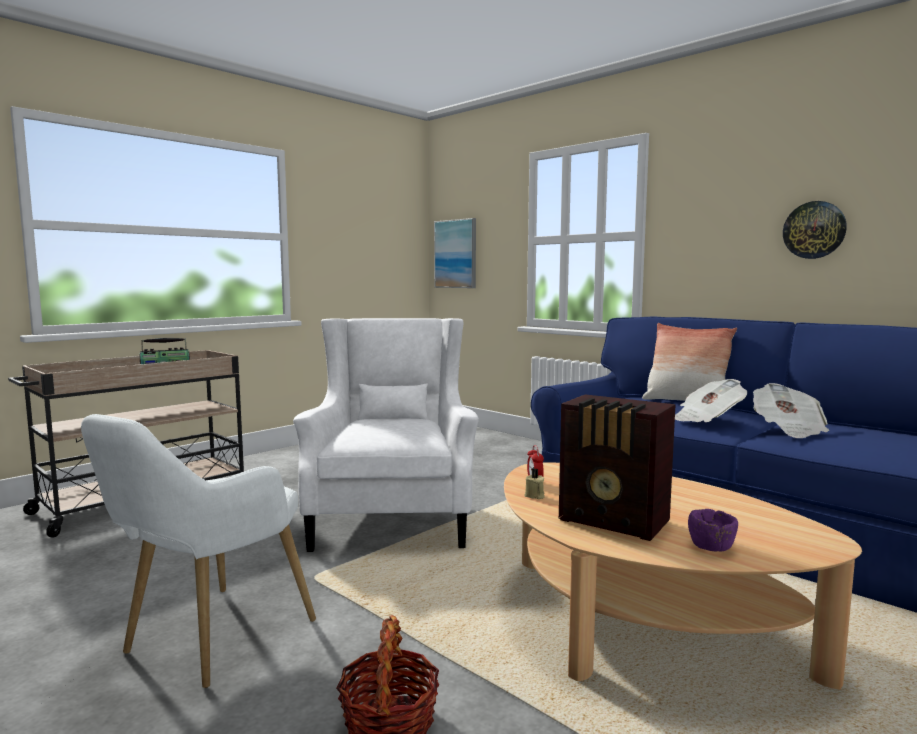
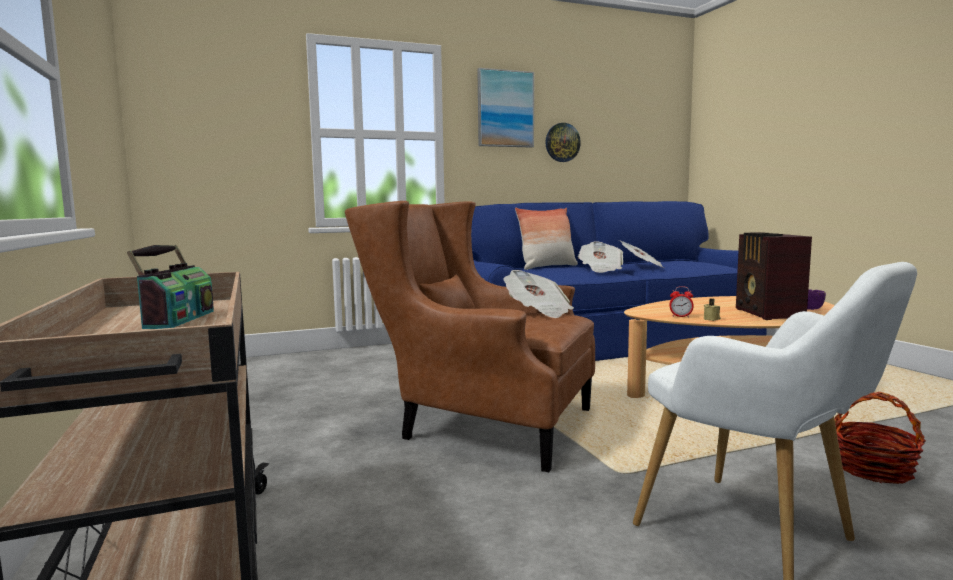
camera: 65 degrees left, 0 degrees up
white armchair [293,318,479,552] -> brown armchair [345,201,595,472]
picture [434,218,476,288] -> picture moved to [477,68,534,147]
radio [559,394,675,541] -> radio turned 120 degrees clockwise [736,232,812,320]
none -> newspaper [503,270,574,318]

